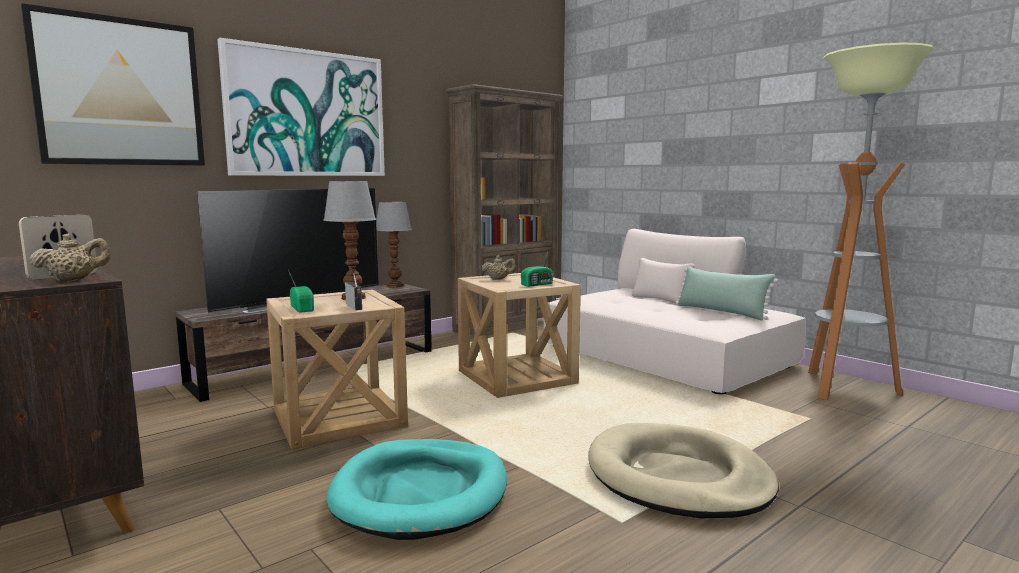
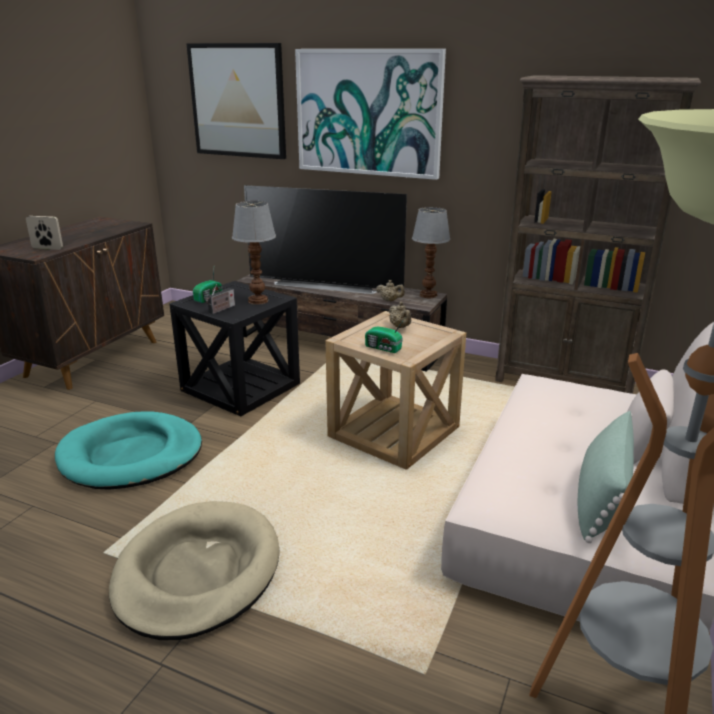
camera: 65 degrees right, 15 degrees up
beige teapot [29,233,111,282] -> beige teapot moved to [376,280,405,302]
beige side table [266,290,408,449] -> black side table [170,281,300,416]

